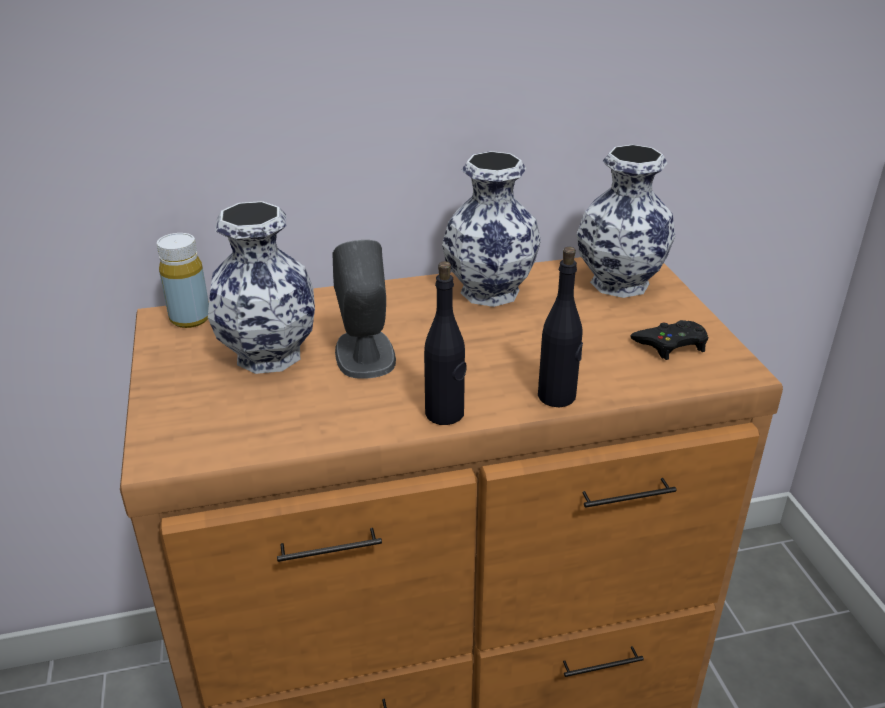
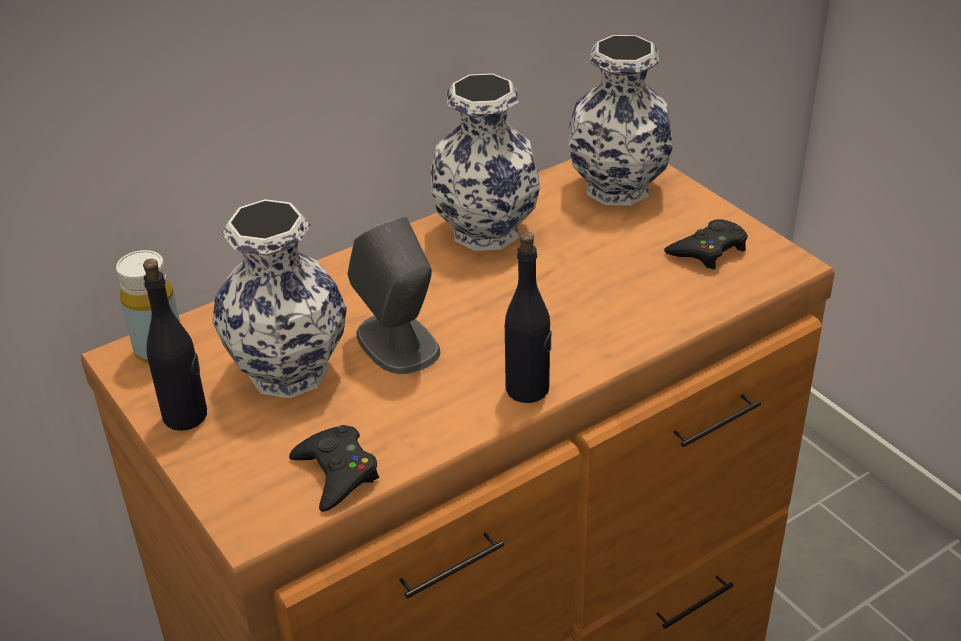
camera: 20 degrees left, 5 degrees up
black bottle [538,247,583,407] -> black bottle moved to [143,259,207,431]
none -> black game controller [289,425,379,512]

